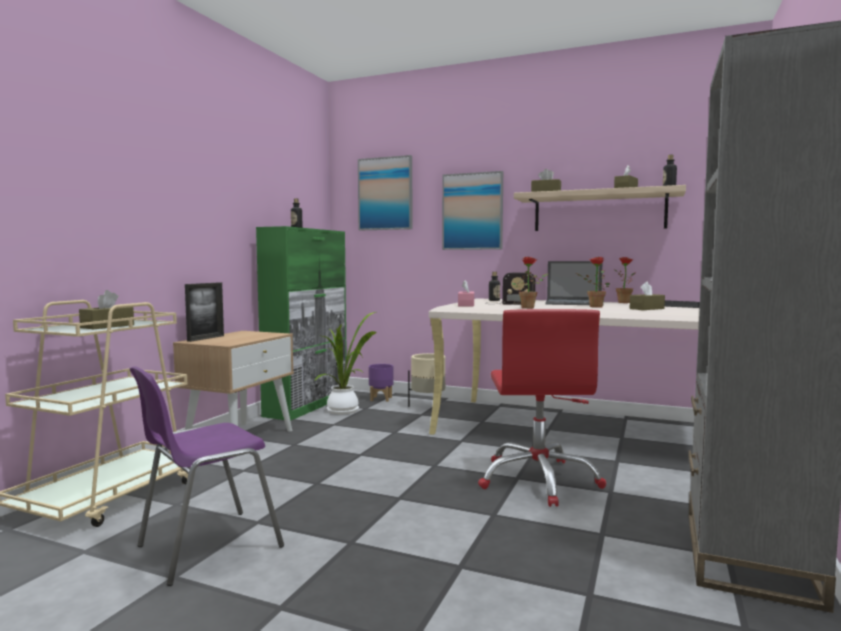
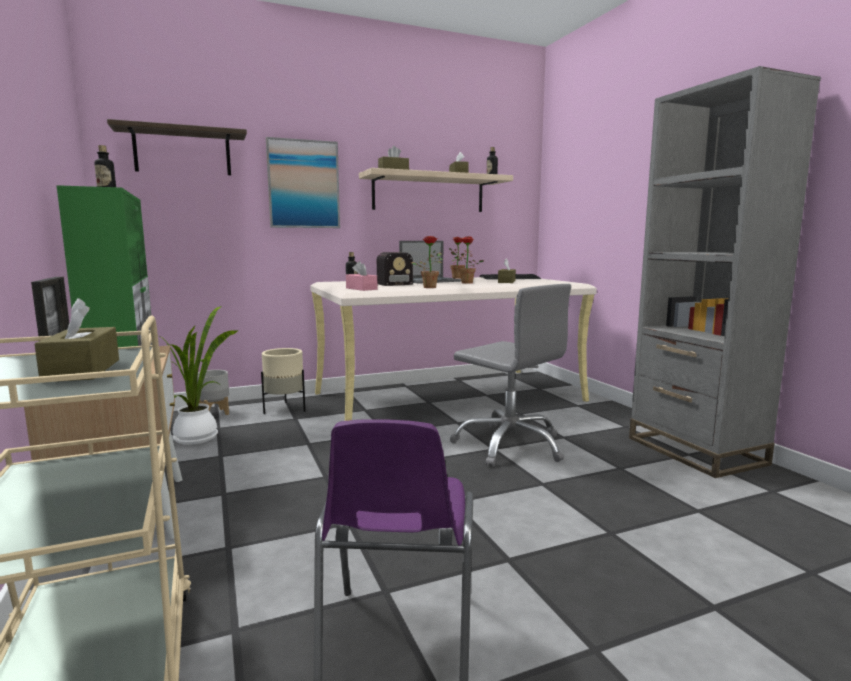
camera: 45 degrees left, 5 degrees up
picture [358,155,412,230] -> shelf [107,119,247,175]
purple planter [369,364,393,402] -> grey planter [197,370,229,415]
red office chair [478,309,606,507] -> grey office chair [450,284,571,467]

